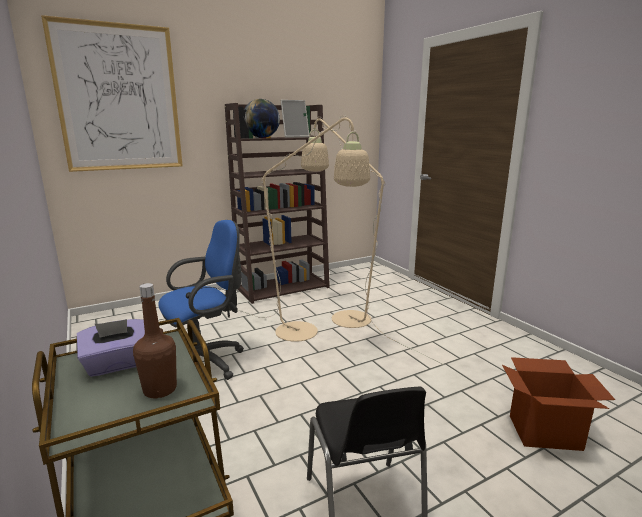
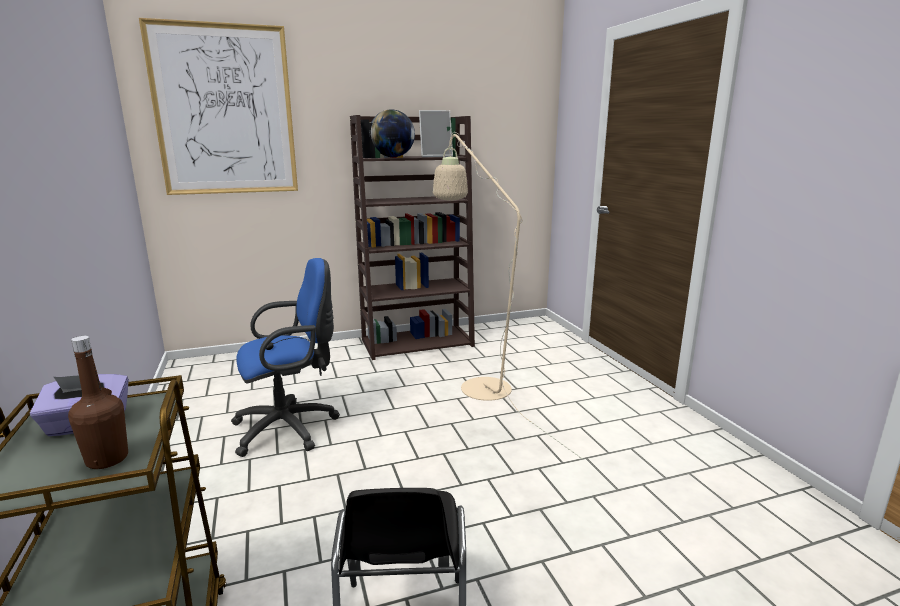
camera: 10 degrees right, 0 degrees up
beige floor lamp [239,115,370,342] -> none
cardboard box [502,357,615,451] -> none

